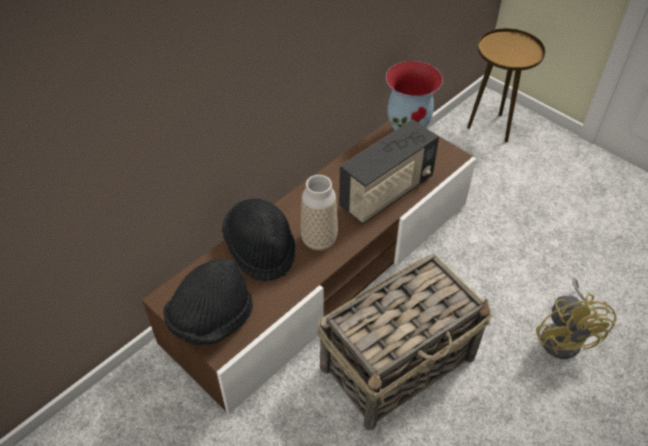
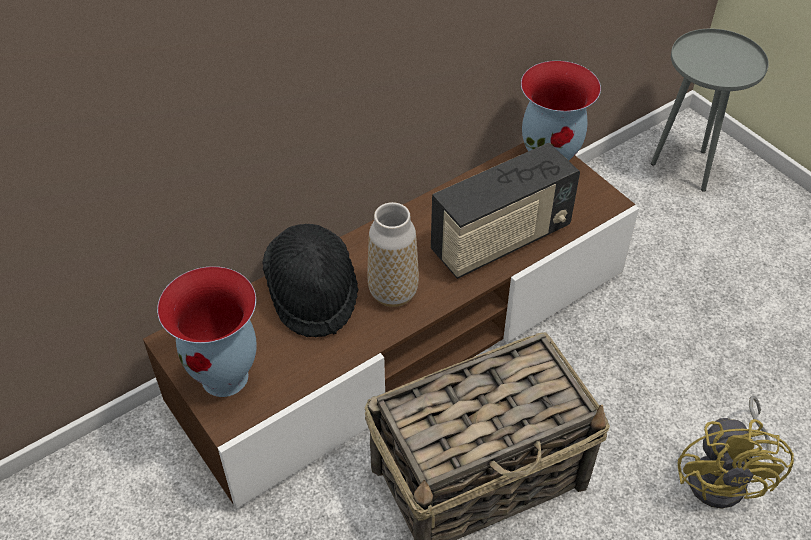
camera: 10 degrees right, 0 degrees up
black hat [163,259,253,345] -> vase [157,267,257,397]
brown side table [467,28,545,142] -> grey side table [651,29,769,192]

